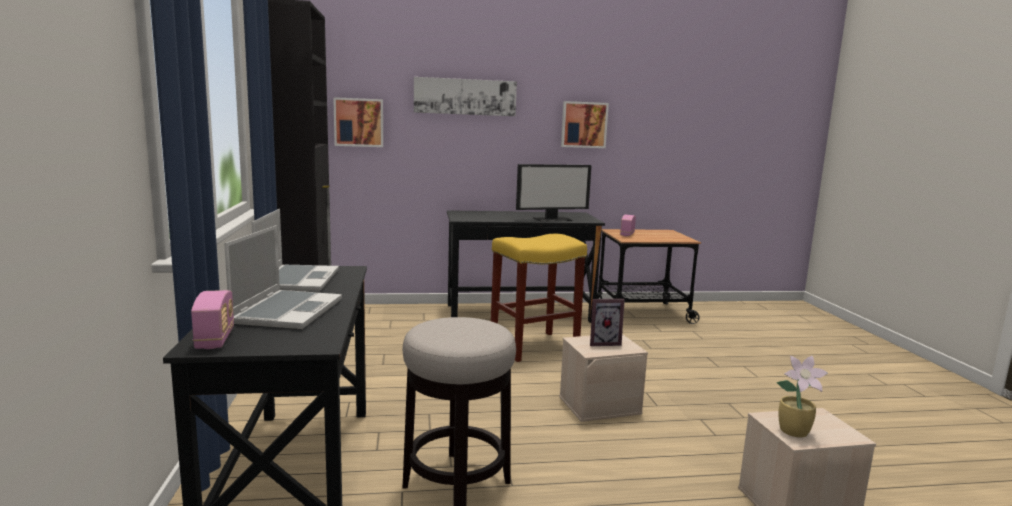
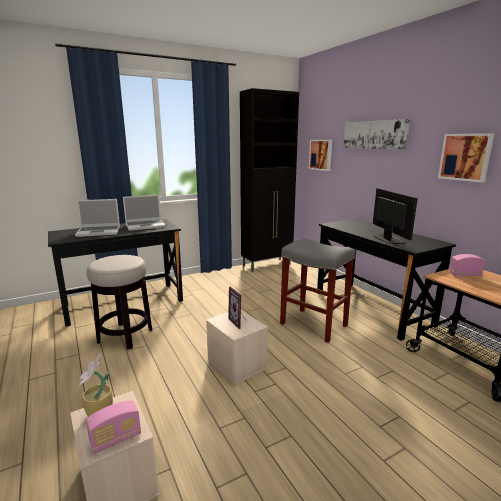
camera: 70 degrees right, 5 degrees up
radio [191,290,234,349] -> radio moved to [86,401,141,454]
yellow stool [491,234,587,362] -> grey stool [280,239,356,343]
monitor [516,164,592,222] -> monitor turned 150 degrees counterclockwise [373,188,418,244]

